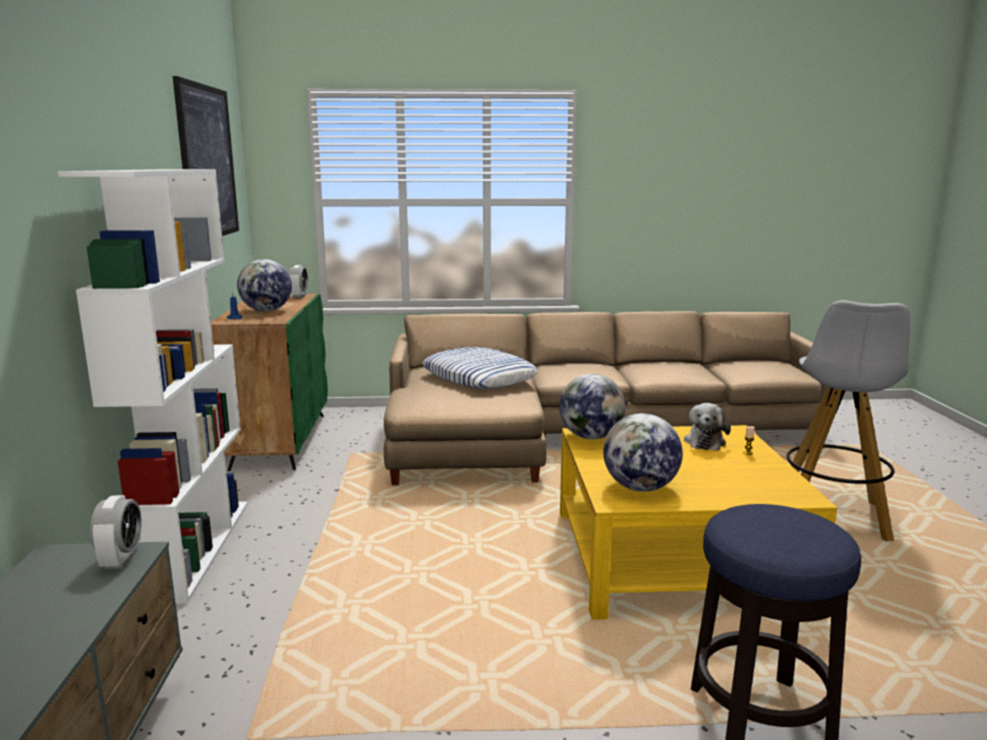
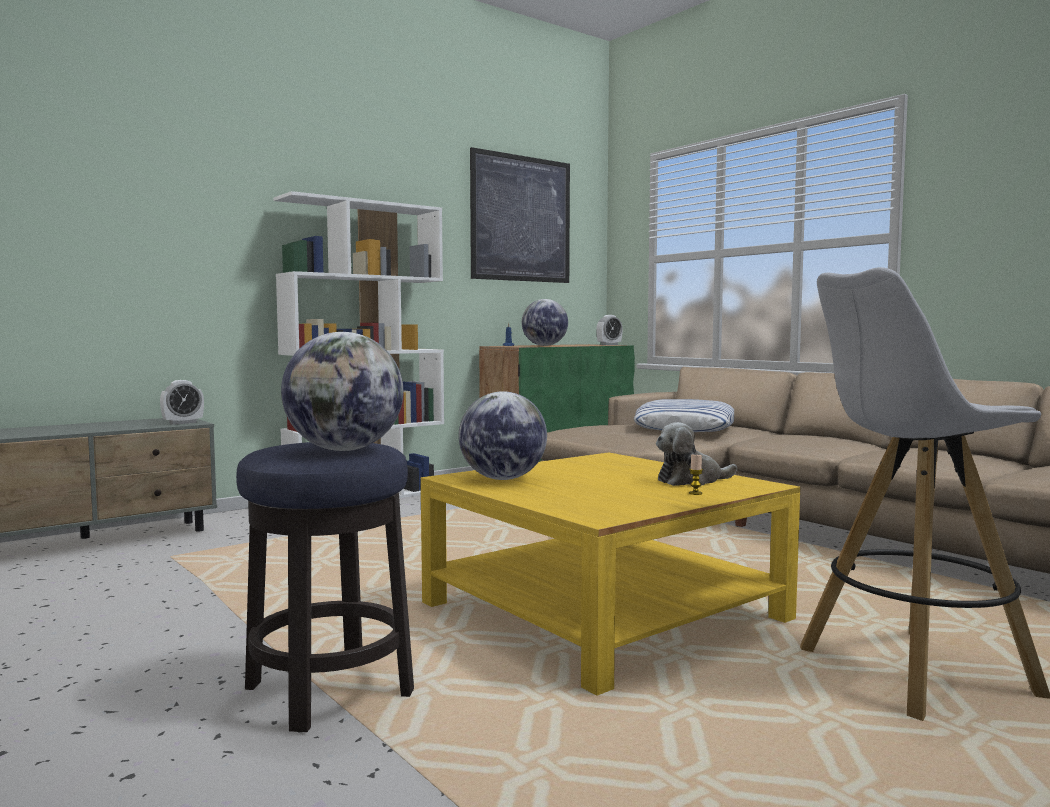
camera: 55 degrees right, 10 degrees down
globe [559,374,625,439] -> globe moved to [281,332,404,451]

